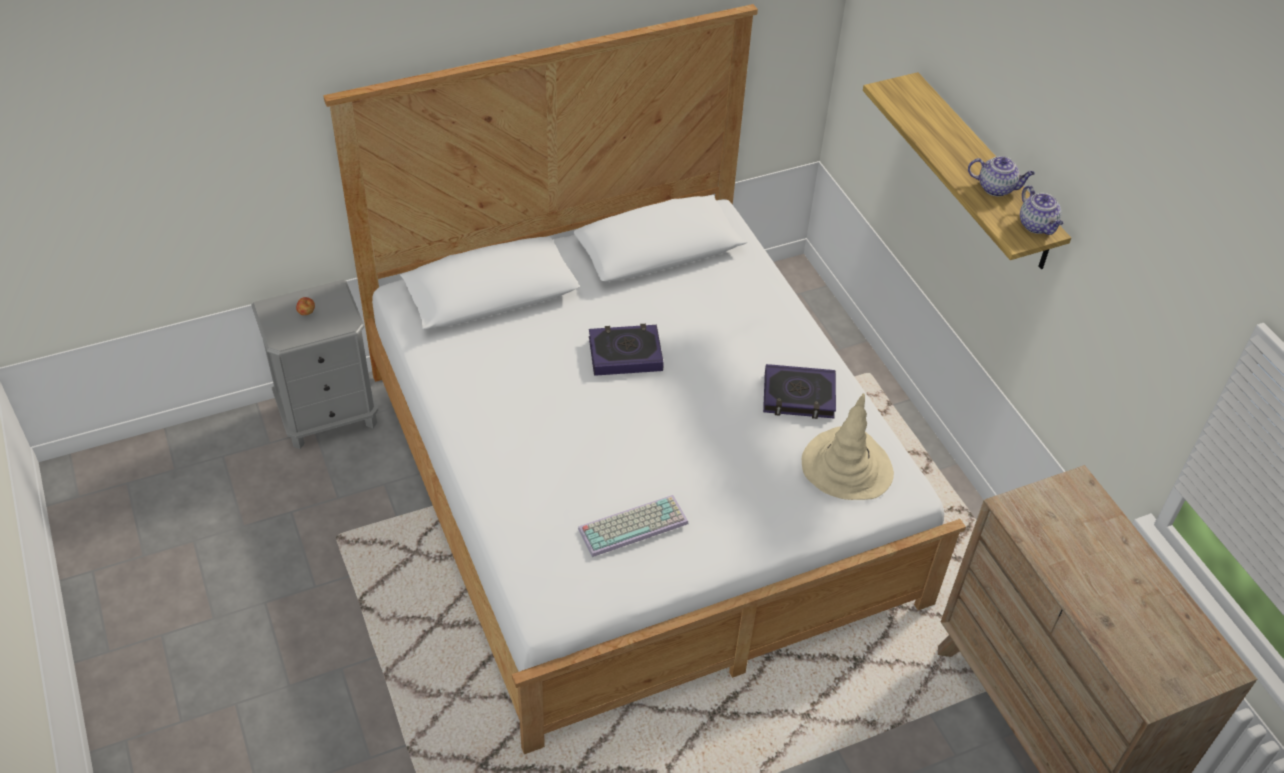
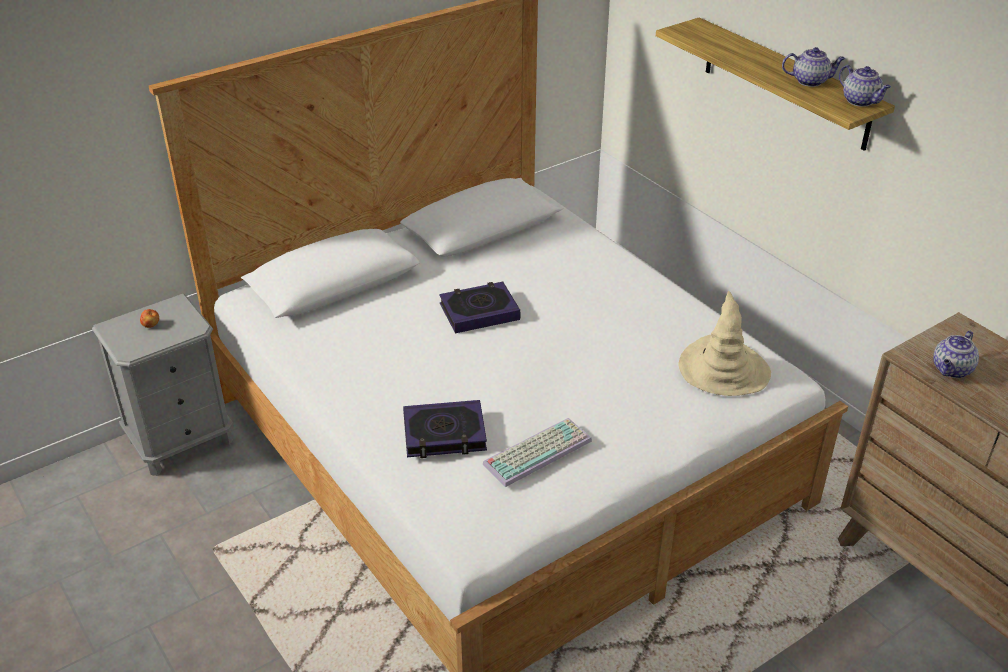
camera: 10 degrees left, 10 degrees down
book [763,364,836,419] -> book moved to [403,400,487,458]
none -> teapot [933,331,979,378]

